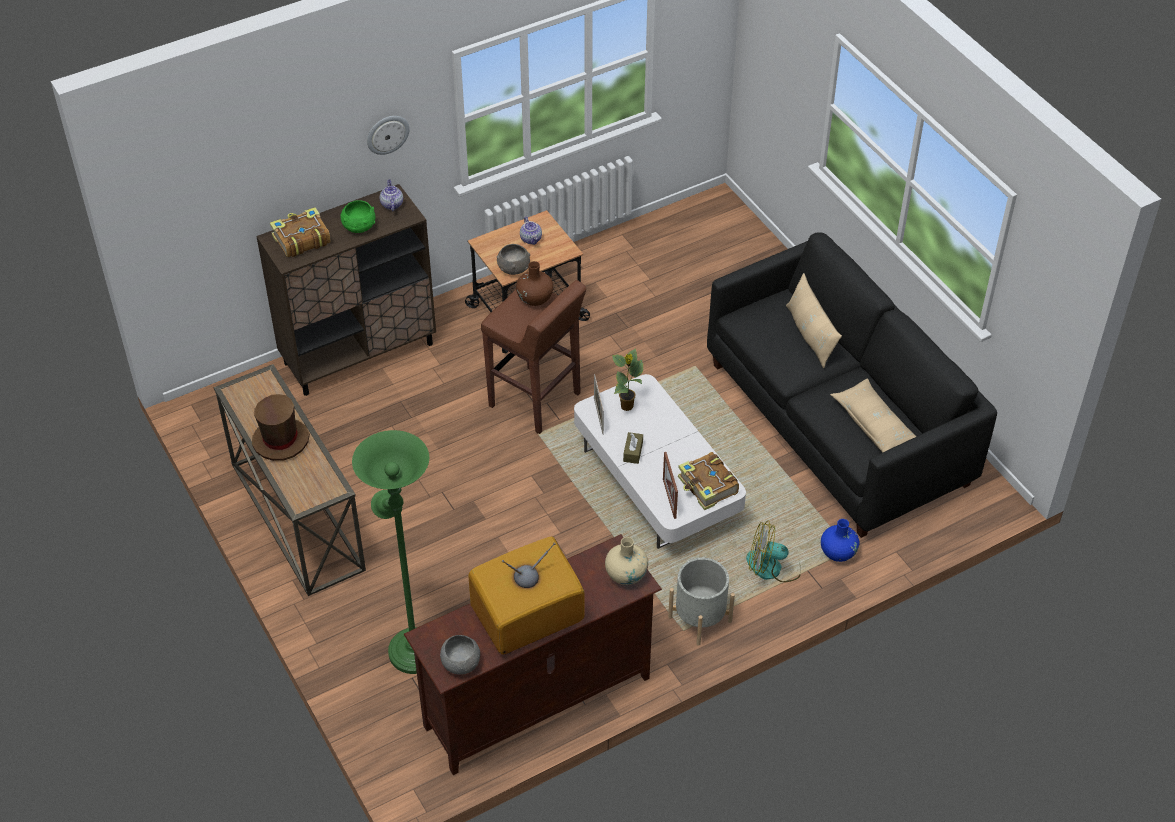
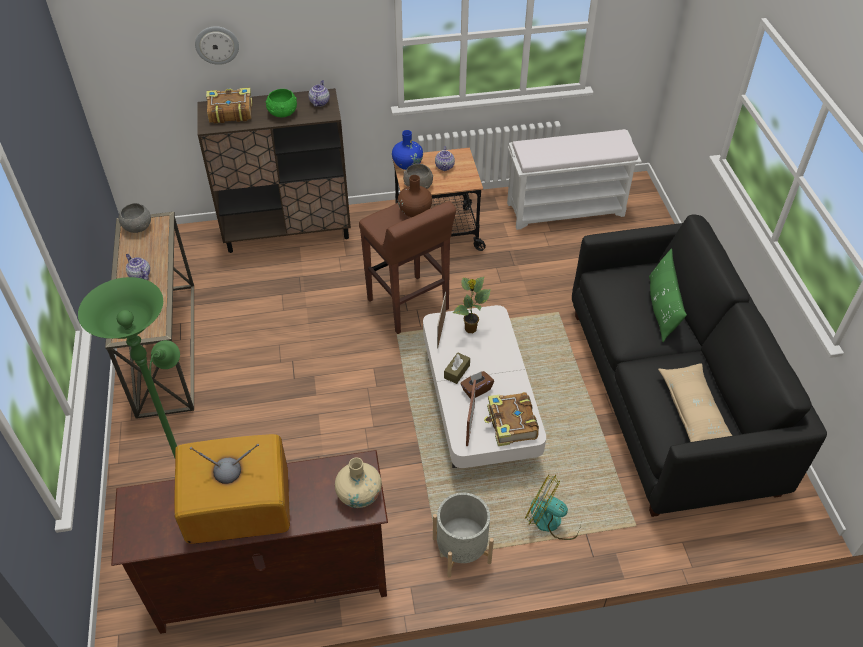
camera: 20 degrees right, 0 degrees up
brown hat [252,394,310,461] -> teapot [126,254,150,280]
wall clock [367,116,410,155] -> wall clock moved to [195,26,239,65]
grey bowl [440,635,480,675] -> grey bowl moved to [119,203,151,233]
beige pillow [786,273,842,368] -> green pillow [649,248,687,342]
blue vase [821,519,859,562] -> blue vase moved to [392,130,423,170]
none -> brown tissue box [460,371,494,399]
none -> white bench [507,129,642,230]

